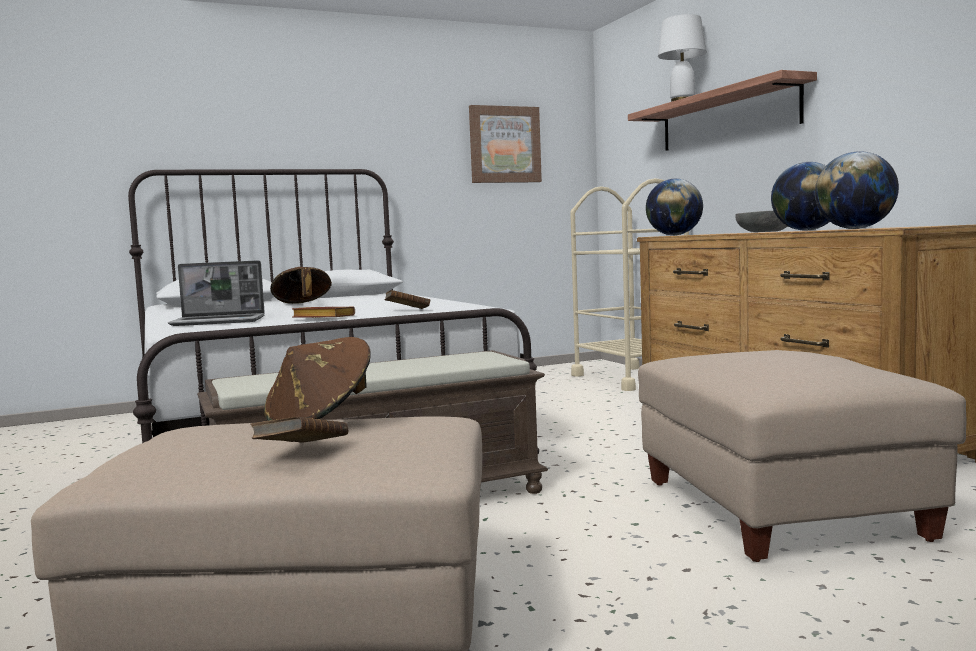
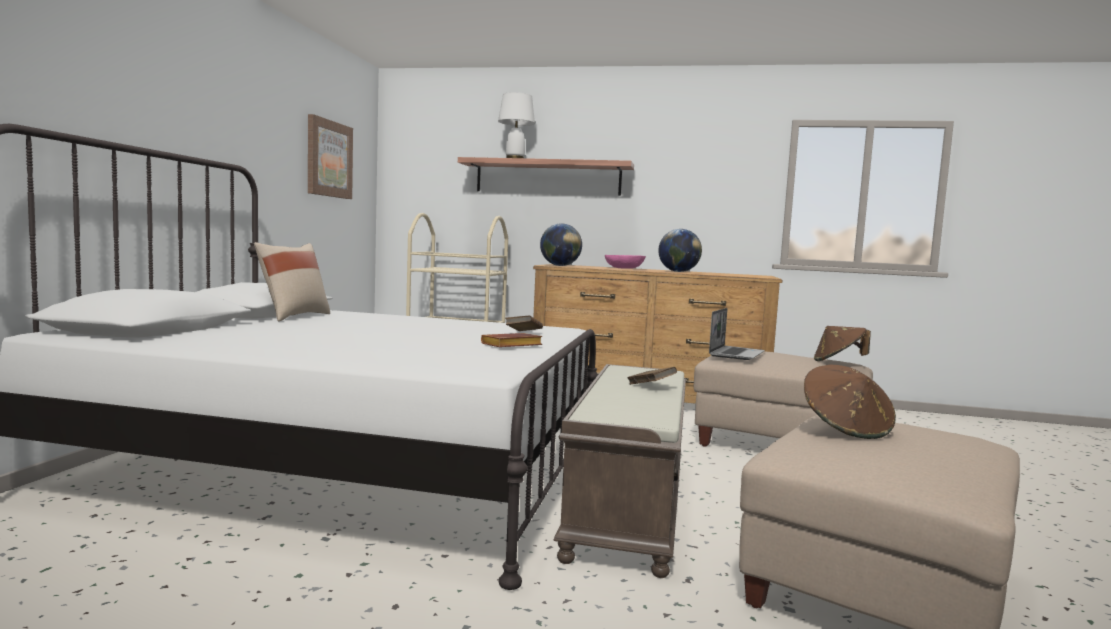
camera: 55 degrees left, 0 degrees up
laptop [168,260,265,326] -> laptop moved to [709,308,765,360]
brown book [250,417,348,443] -> brown book moved to [627,367,677,385]
brown hat [270,267,332,304] -> brown hat moved to [814,326,871,361]
grey bowl [735,211,788,232] -> pink bowl [605,255,646,269]
globe [815,152,899,229] -> none
none -> beige pillow [254,242,330,321]

